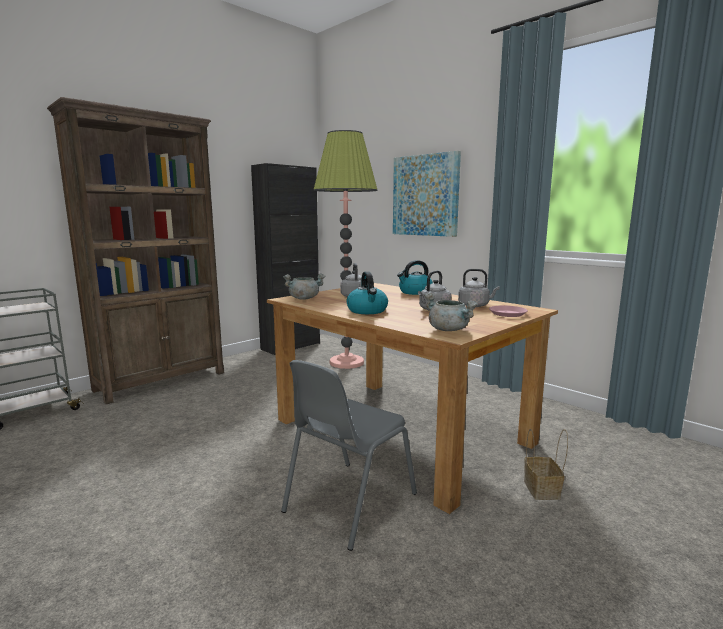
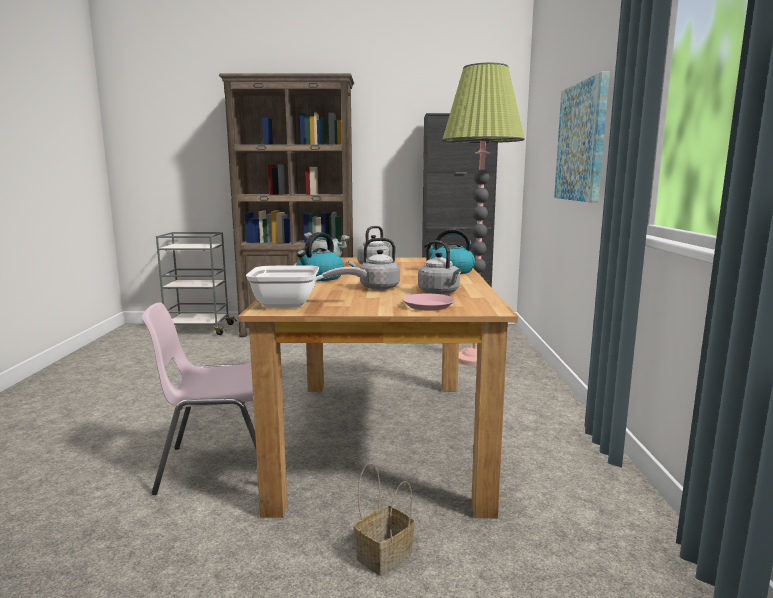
camera: 45 degrees right, 0 degrees up
grey chair [281,360,417,551] -> pink chair [142,302,256,495]
grey cooking pot [424,293,478,331] -> frying pan [246,265,367,308]

